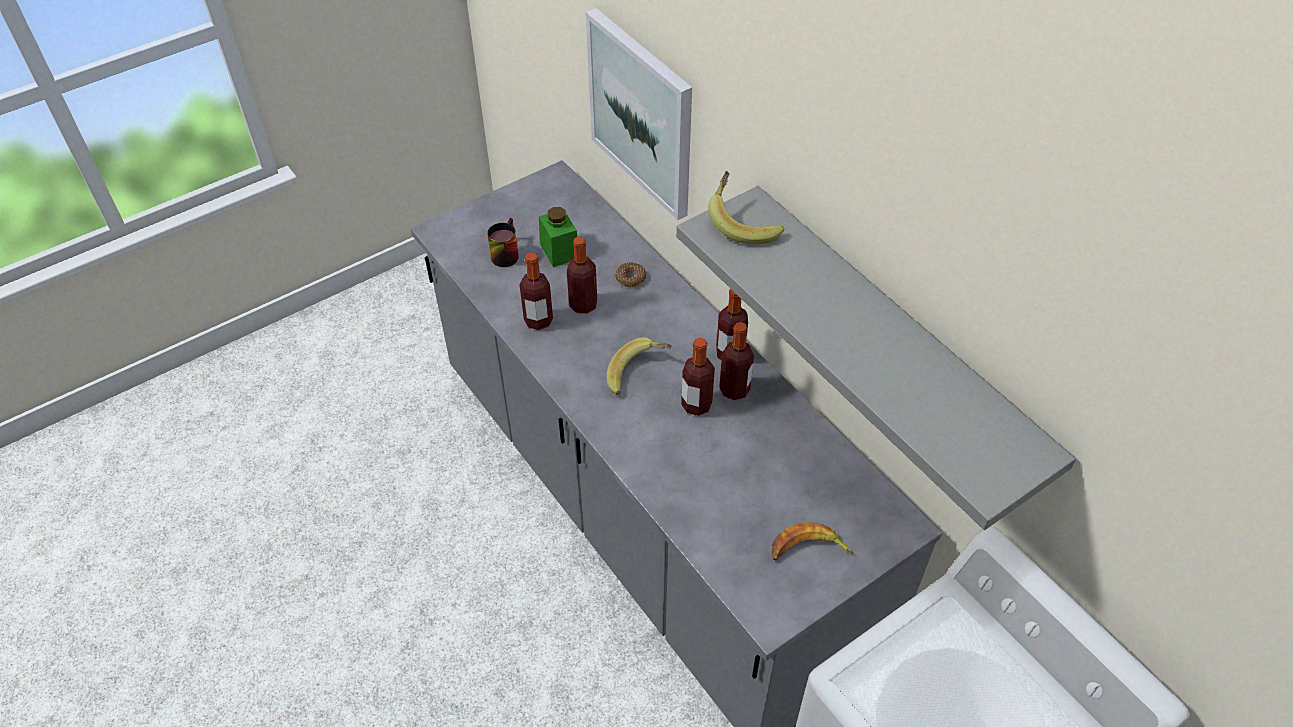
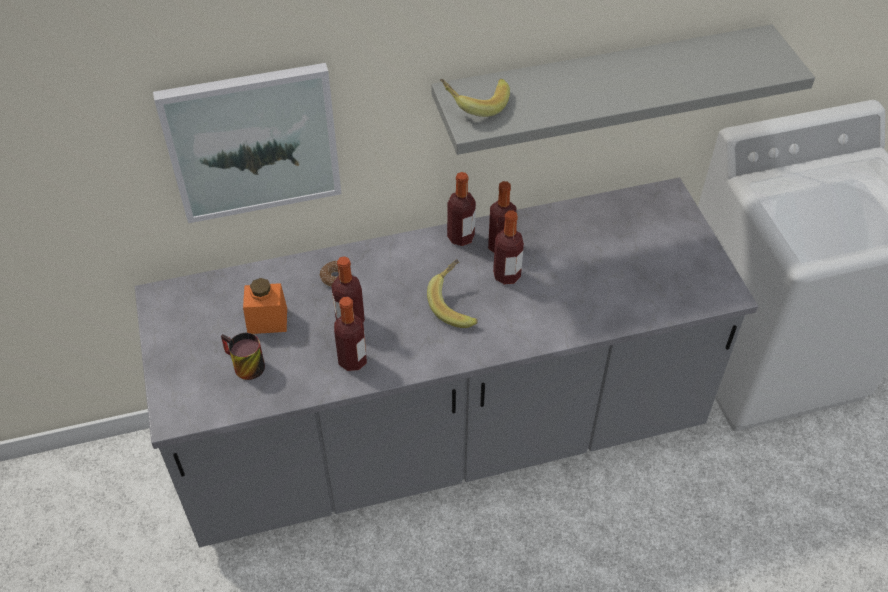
camera: 70 degrees left, 0 degrees up
green jar [539,207,577,267] -> orange jar [243,278,287,334]
banana [771,522,853,560] -> none

